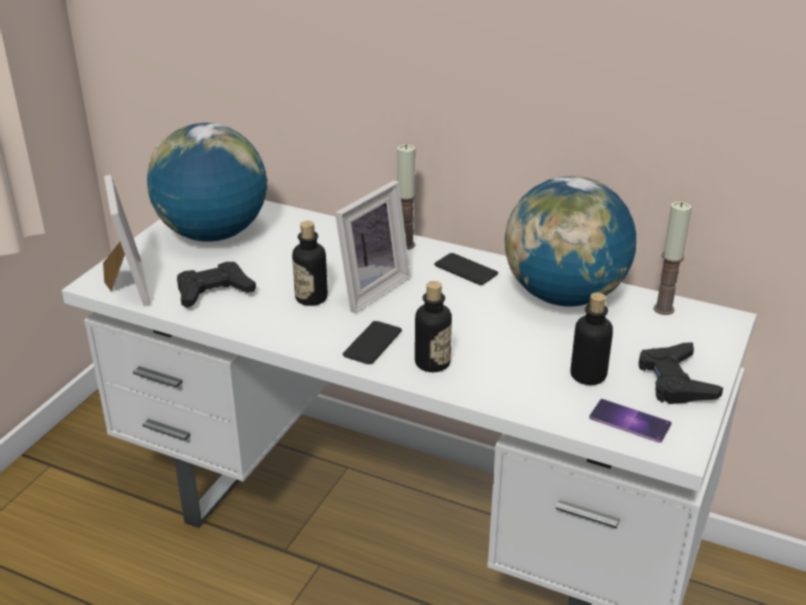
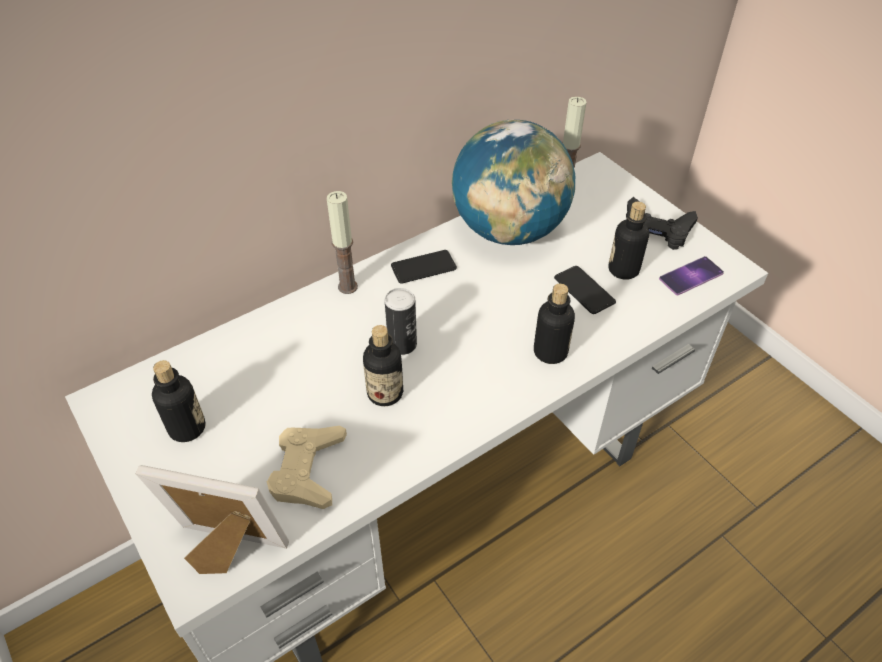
camera: 60 degrees left, 15 degrees up
globe [147,123,268,242] -> bottle [152,360,206,442]
black game controller [177,262,256,308] -> beige game controller [267,426,347,509]
picture frame [335,180,411,313] -> can [385,288,417,355]
phone [343,321,402,364] -> phone moved to [554,266,616,314]

